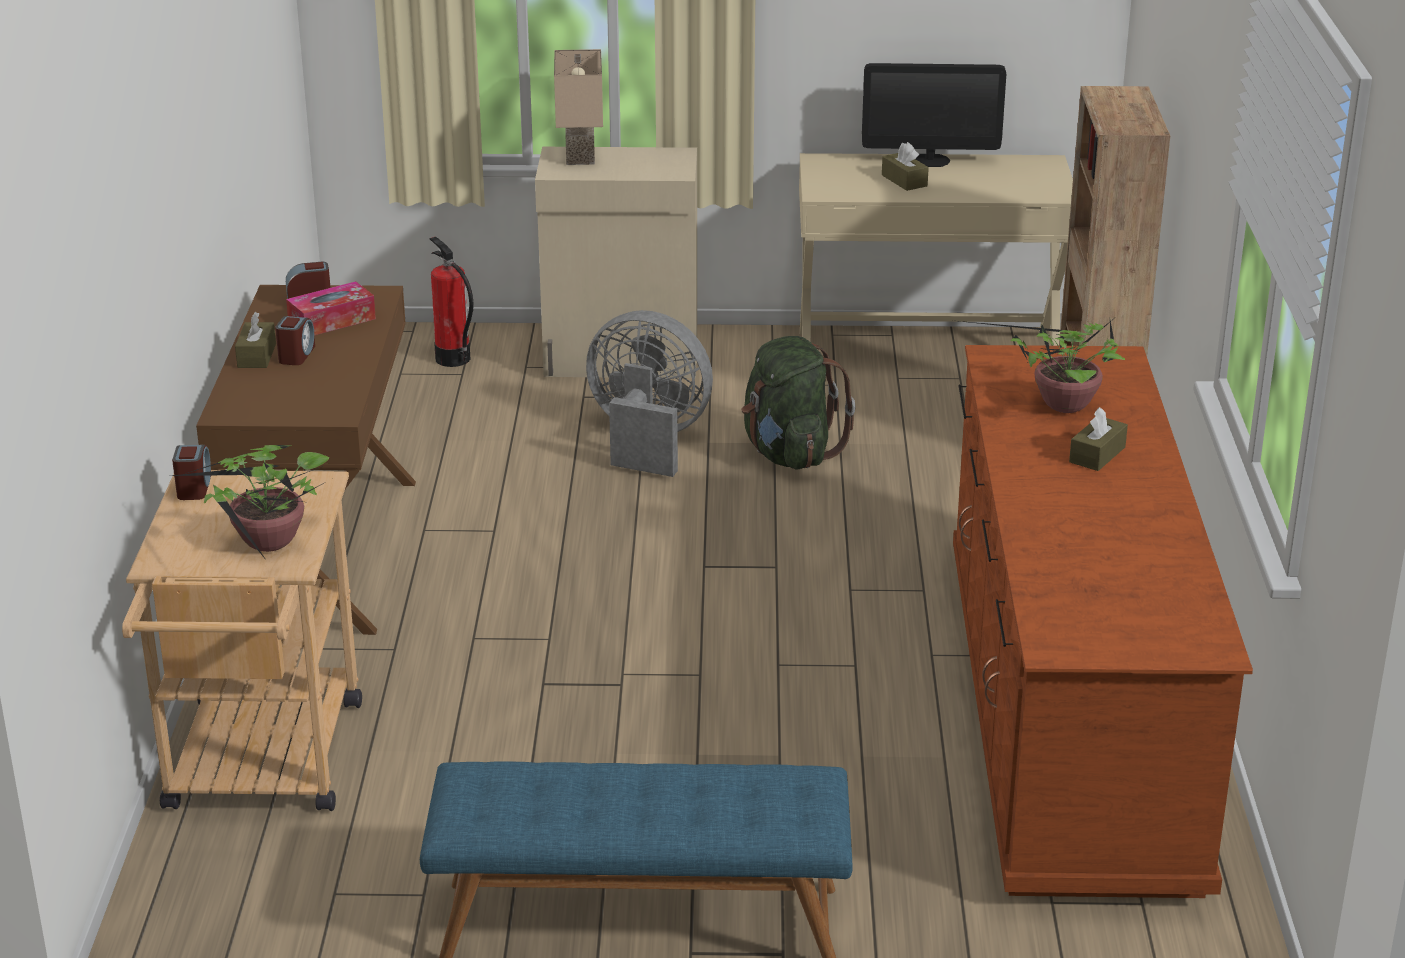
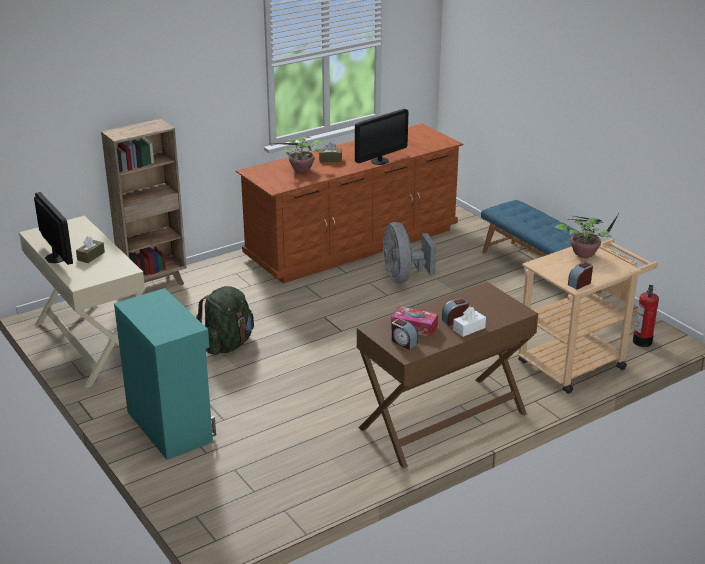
camera: 125 degrees left, 0 degrees up
brown tissue box [235,312,276,368] -> white tissue box [453,307,486,337]
fire extinguisher [429,237,474,367] -> fire extinguisher moved to [633,285,659,347]
beige cabinet [535,147,697,378] -> turquoise cabinet [114,288,216,460]
beige table lamp [554,49,603,165] -> none
grey fan [586,310,713,477] -> grey fan moved to [383,222,437,283]
none -> monitor [355,109,408,165]

